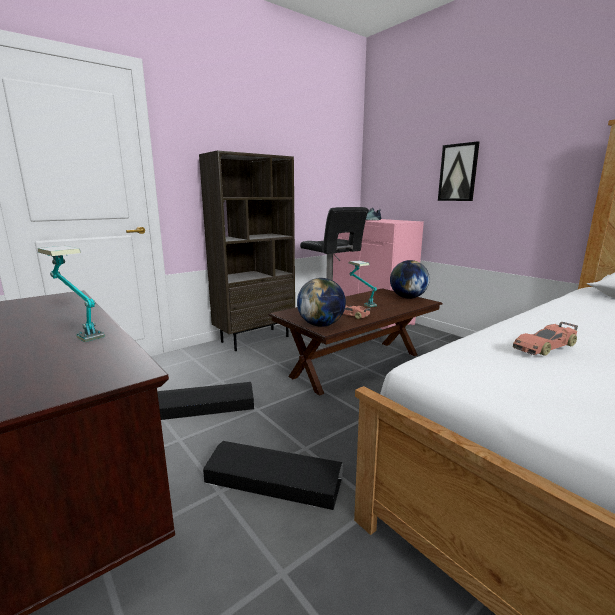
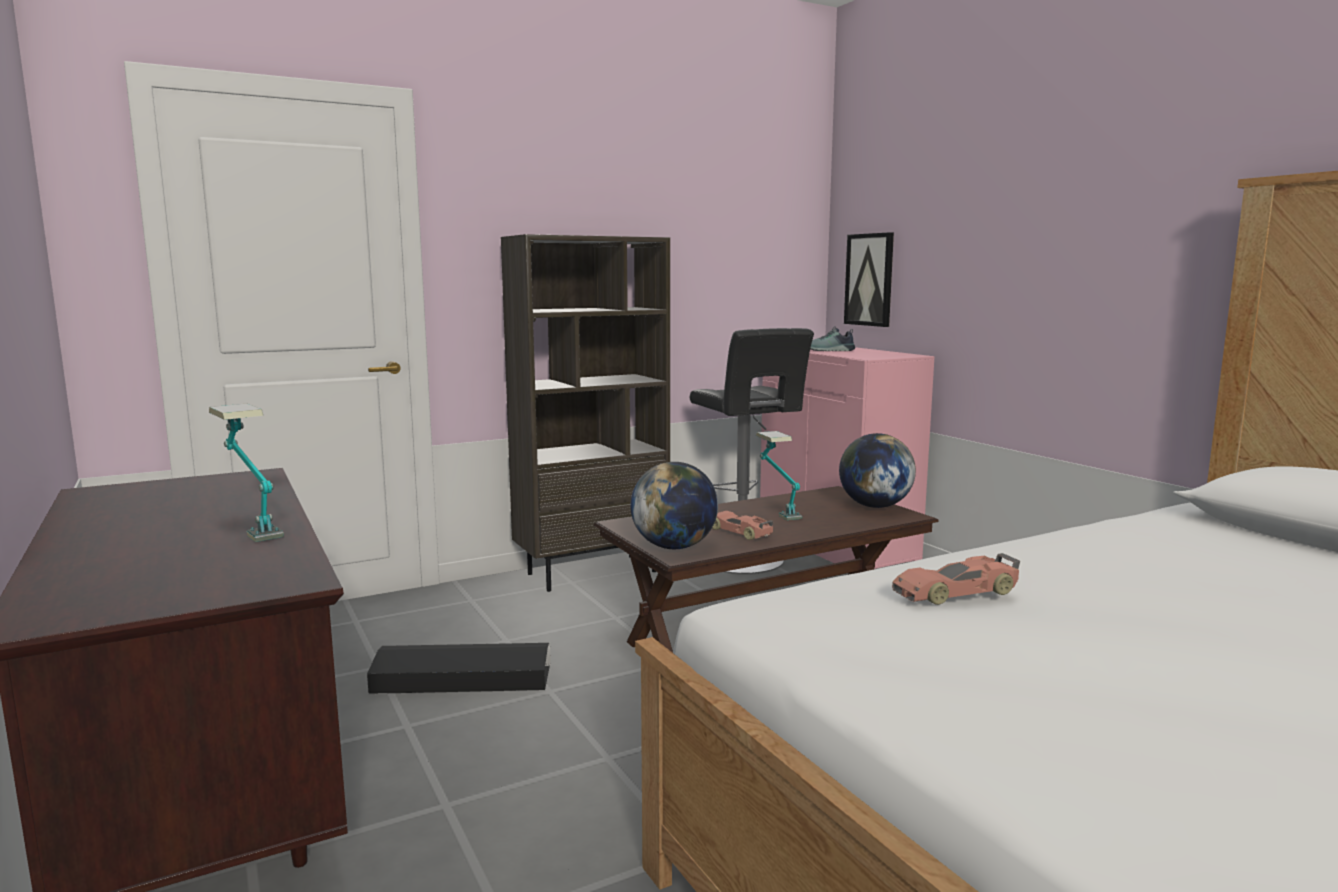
camera: 10 degrees right, 5 degrees down
black storage box [203,441,343,510] -> none
picture [438,141,480,201] -> picture moved to [844,232,894,327]

